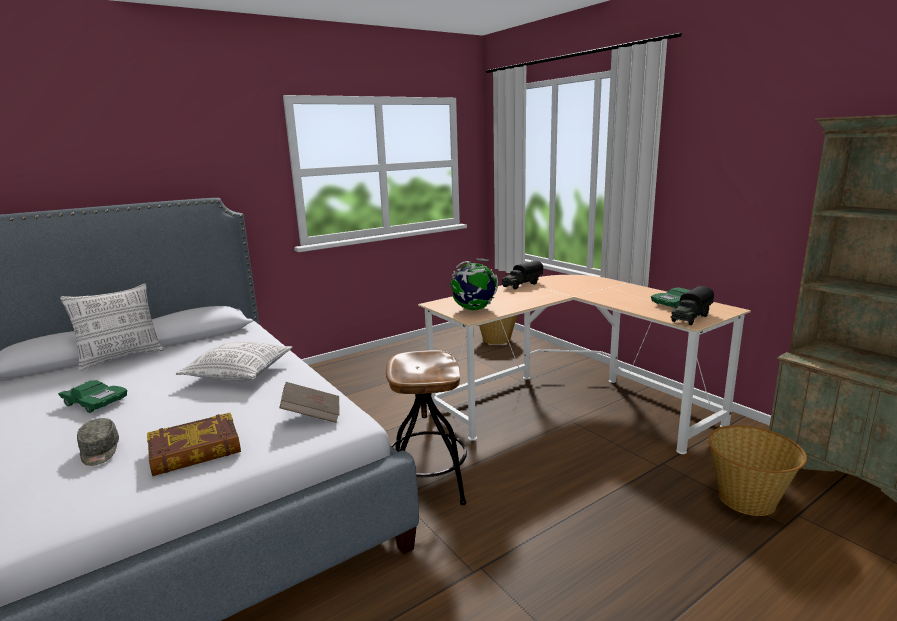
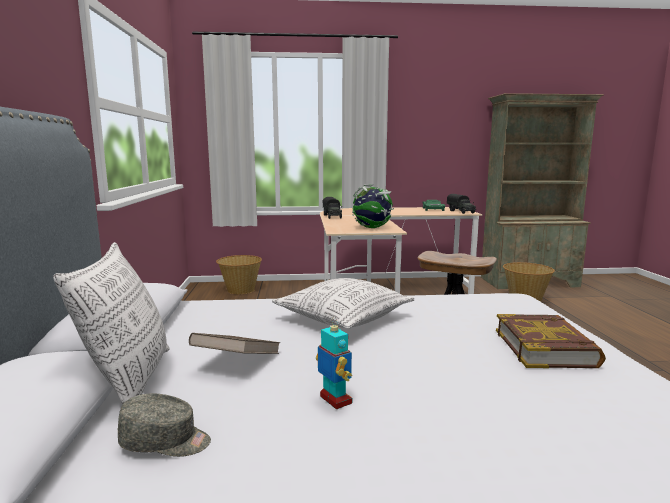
camera: 60 degrees left, 5 degrees down
green toy car [58,380,127,413] -> toy robot [316,317,352,409]
grey cap [77,418,119,466] -> grey cap moved to [118,393,211,457]
brown book [279,382,340,423] -> brown book moved to [189,333,280,354]

